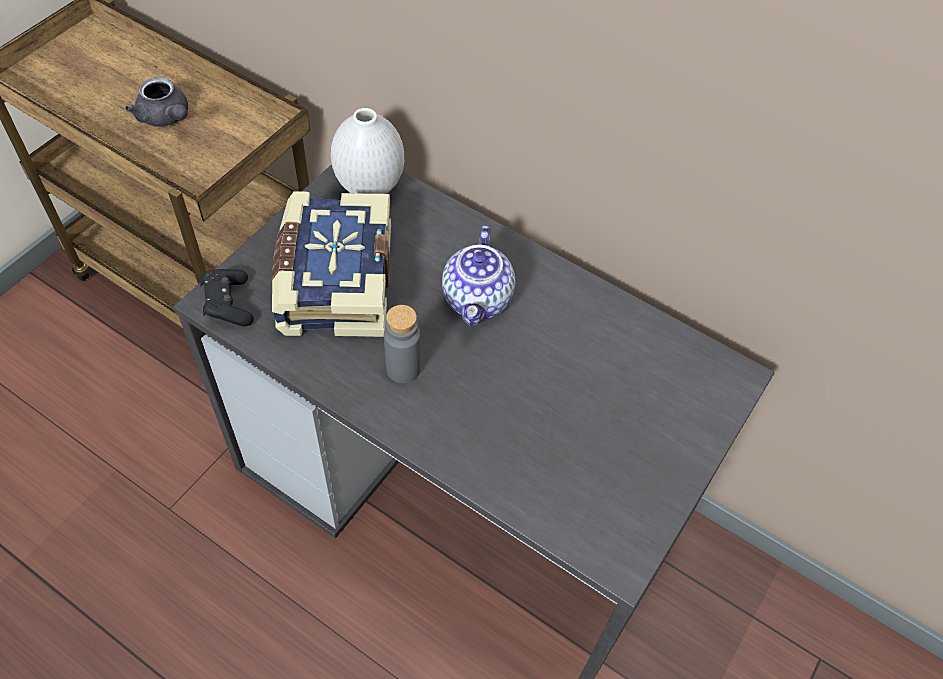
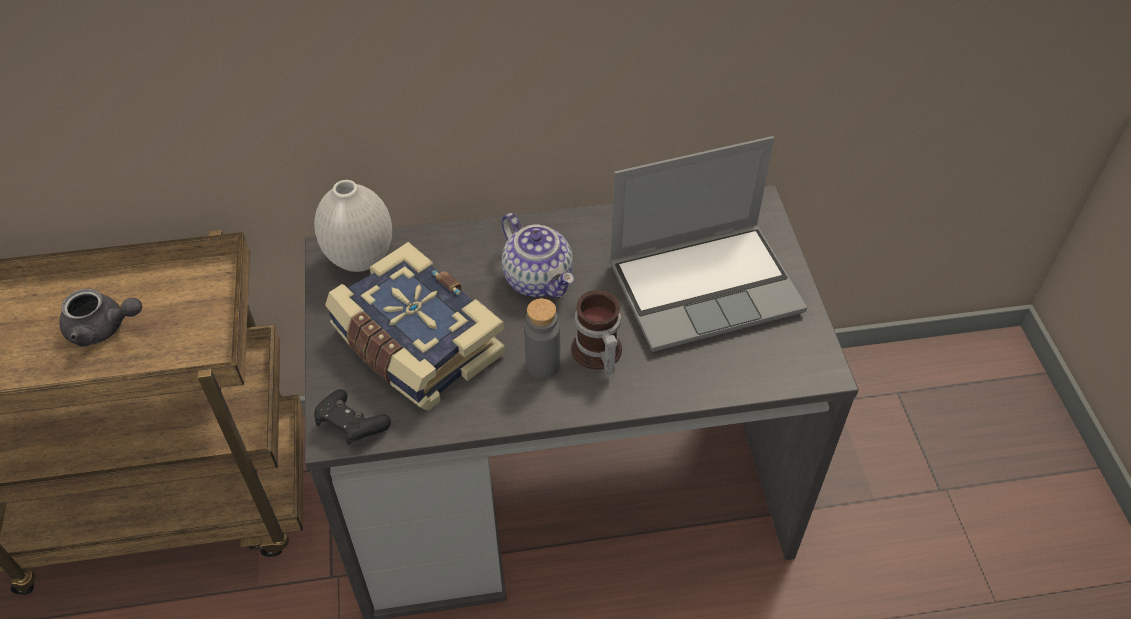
camera: 40 degrees left, 5 degrees down
none -> mug [571,290,622,375]
none -> laptop [609,136,807,352]

